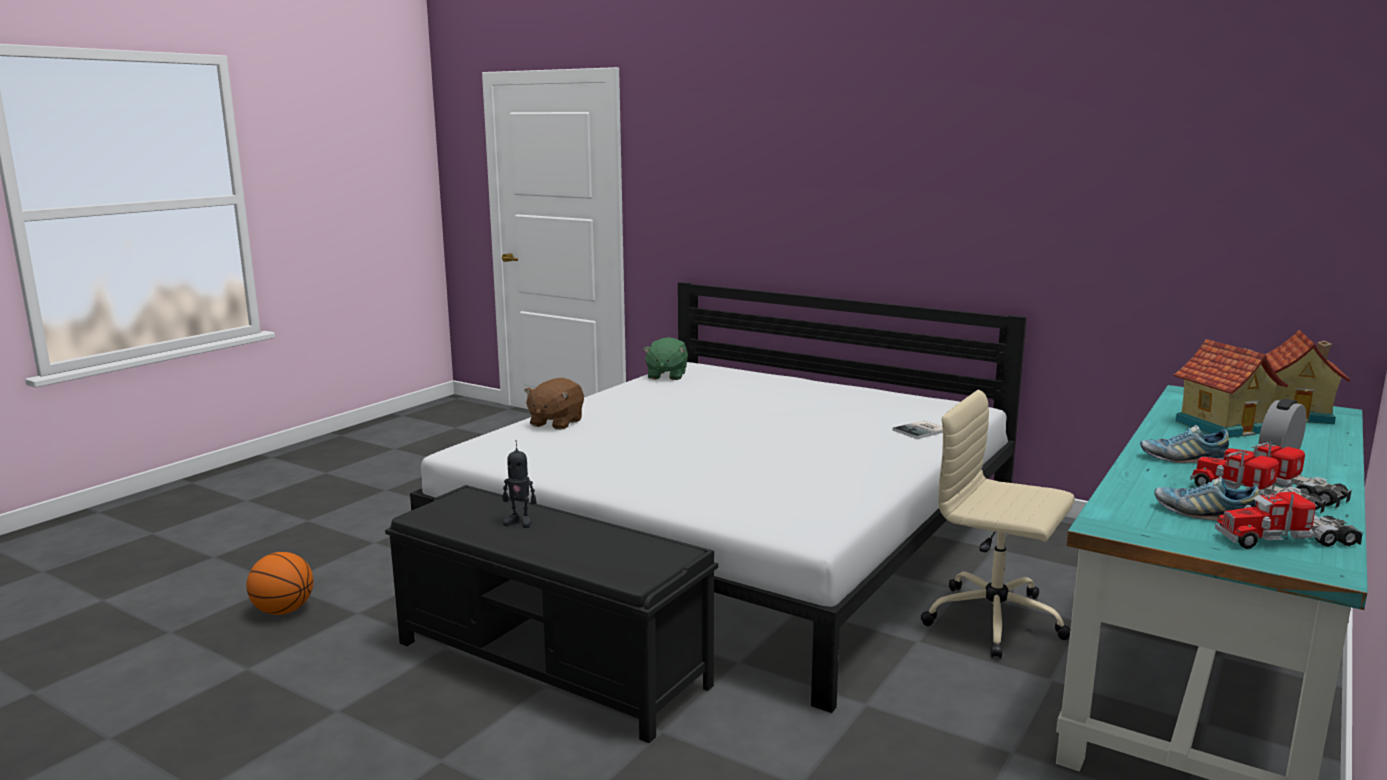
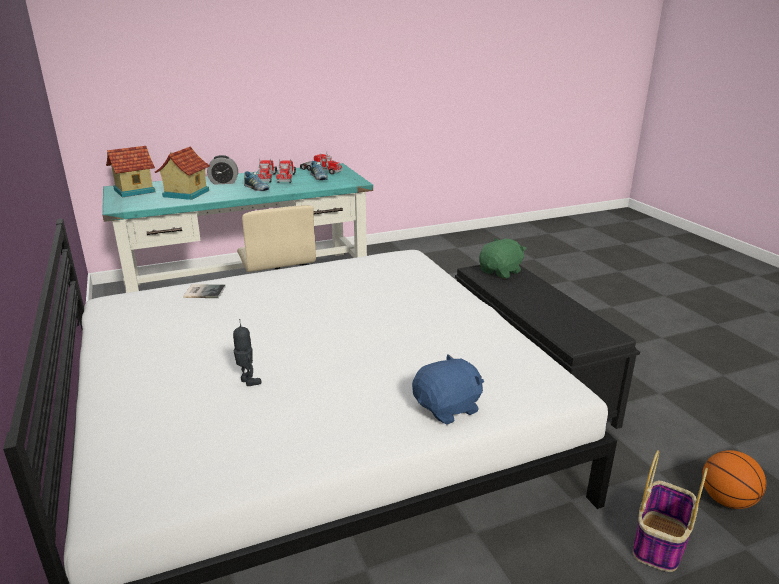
camera: 145 degrees left, 10 degrees up
toy robot [502,440,536,528] -> toy robot moved to [233,319,262,386]
brown plush toy [524,378,584,430] -> blue plush toy [412,354,484,425]
green plush toy [643,337,688,380] -> green plush toy moved to [479,238,527,279]
none -> basket [633,450,708,572]

